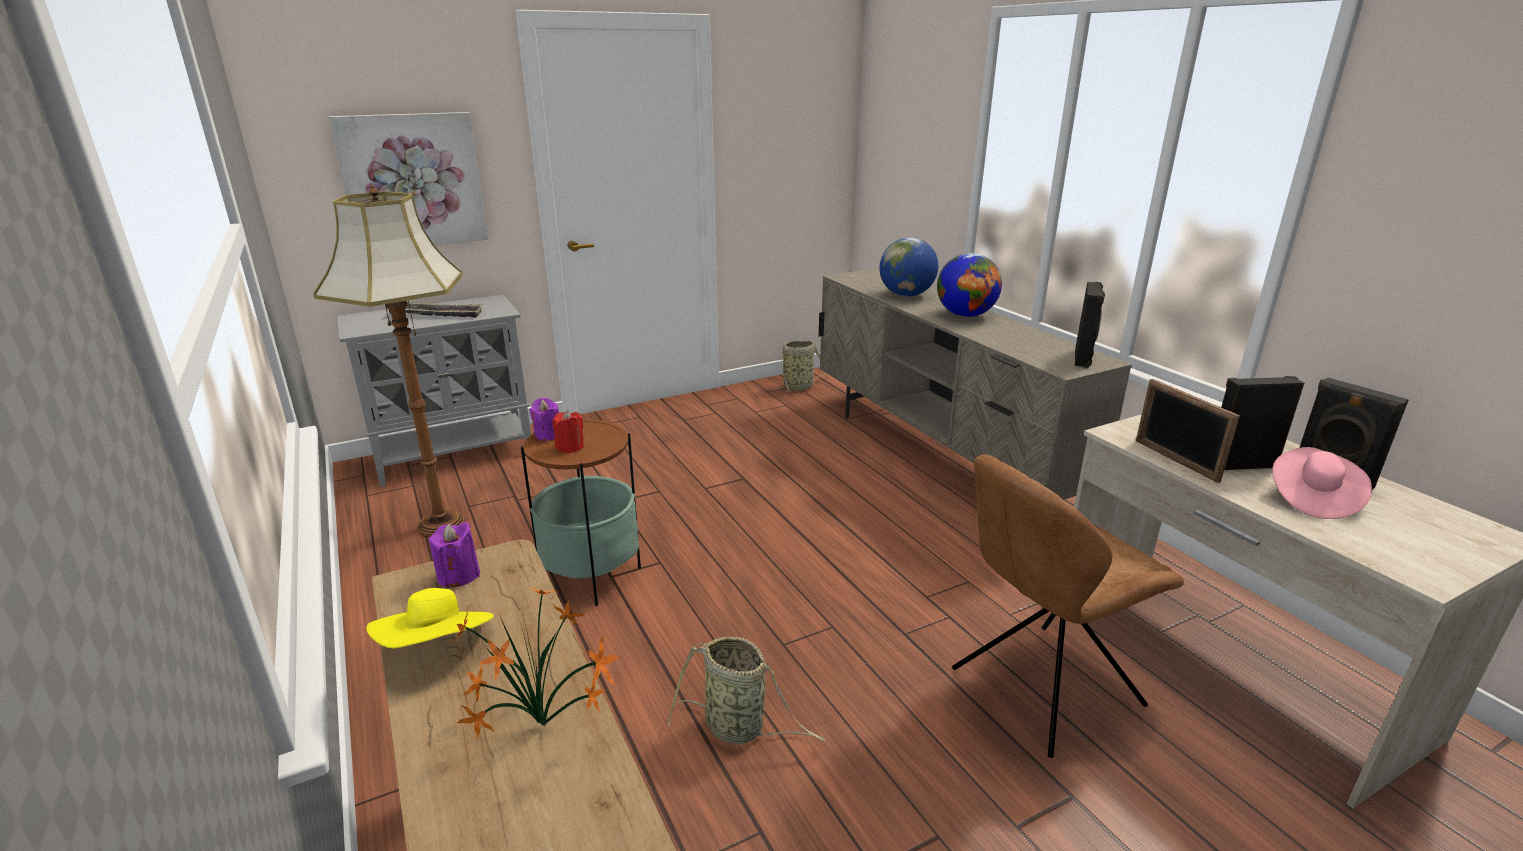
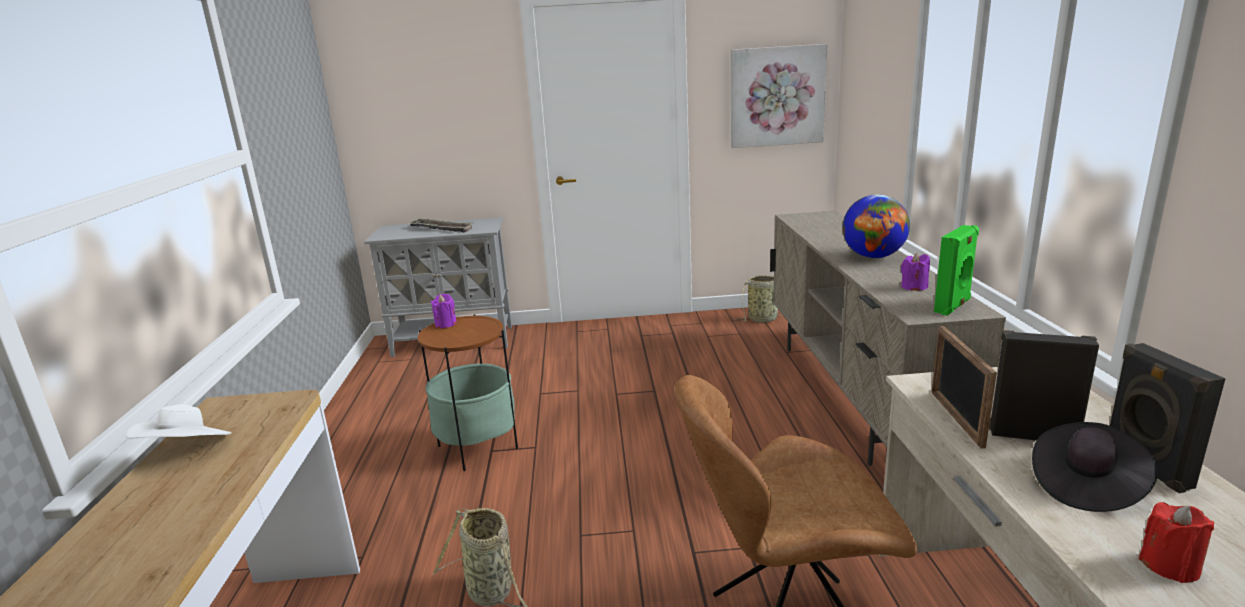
camera: 25 degrees right, 5 degrees down
floor lamp [313,184,465,537] -> none
picture [329,112,488,245] -> picture moved to [731,44,828,148]
yellow hat [366,588,494,649] -> white hat [126,404,232,439]
purple candle [429,522,480,589] -> purple candle moved to [901,253,930,291]
potted plant [451,587,619,739] -> none
red candle [553,410,584,453] -> red candle moved to [1139,502,1214,583]
globe [879,237,938,297] -> none
black speaker [1075,282,1105,368] -> green speaker [934,225,979,316]
pink hat [1272,447,1372,519] -> black hat [1032,422,1158,512]

